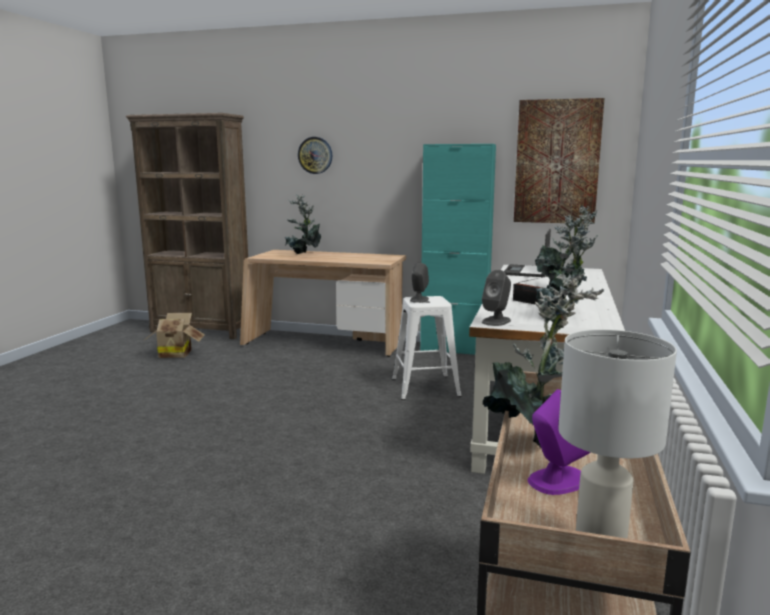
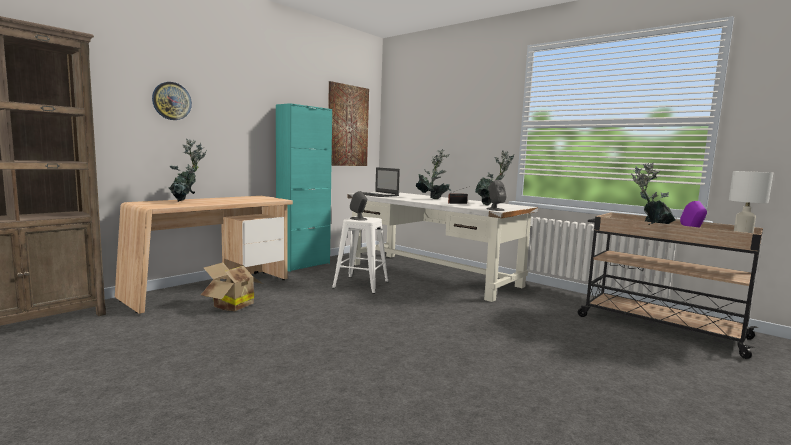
camera: 65 degrees left, 5 degrees down
cardboard box [142,313,205,358] -> cardboard box moved to [201,262,263,311]

